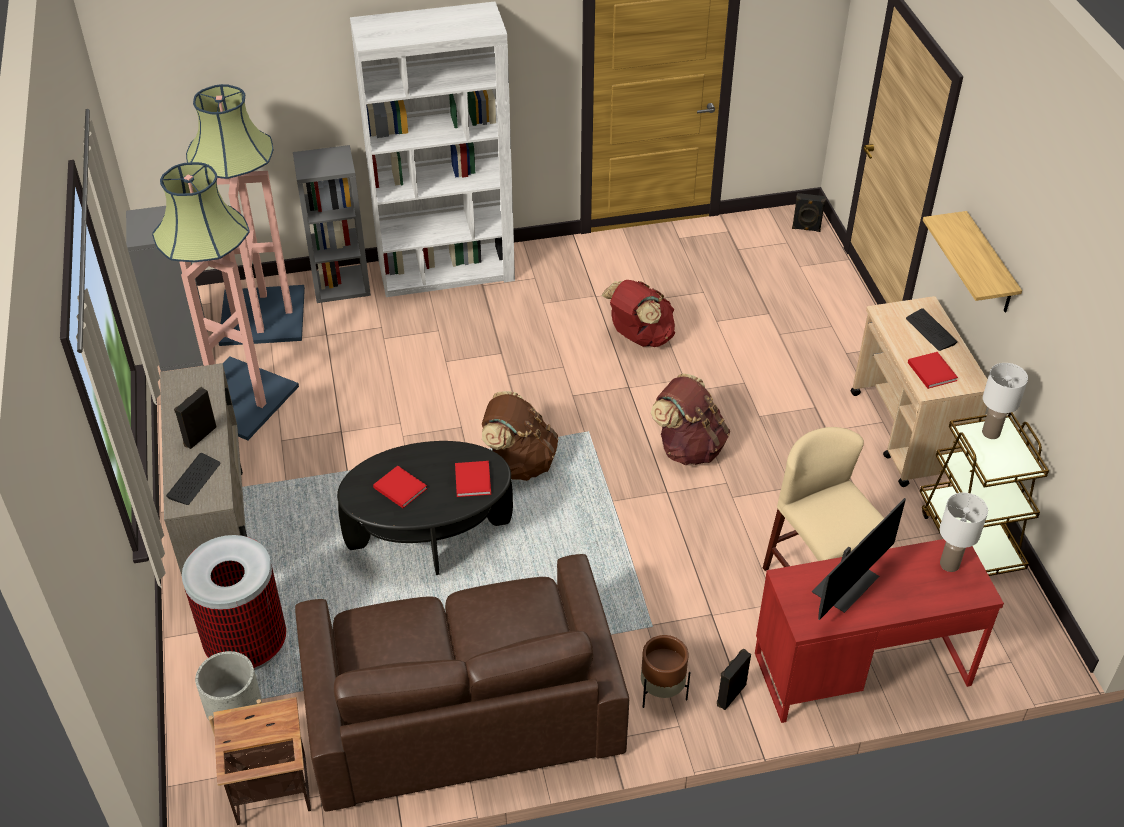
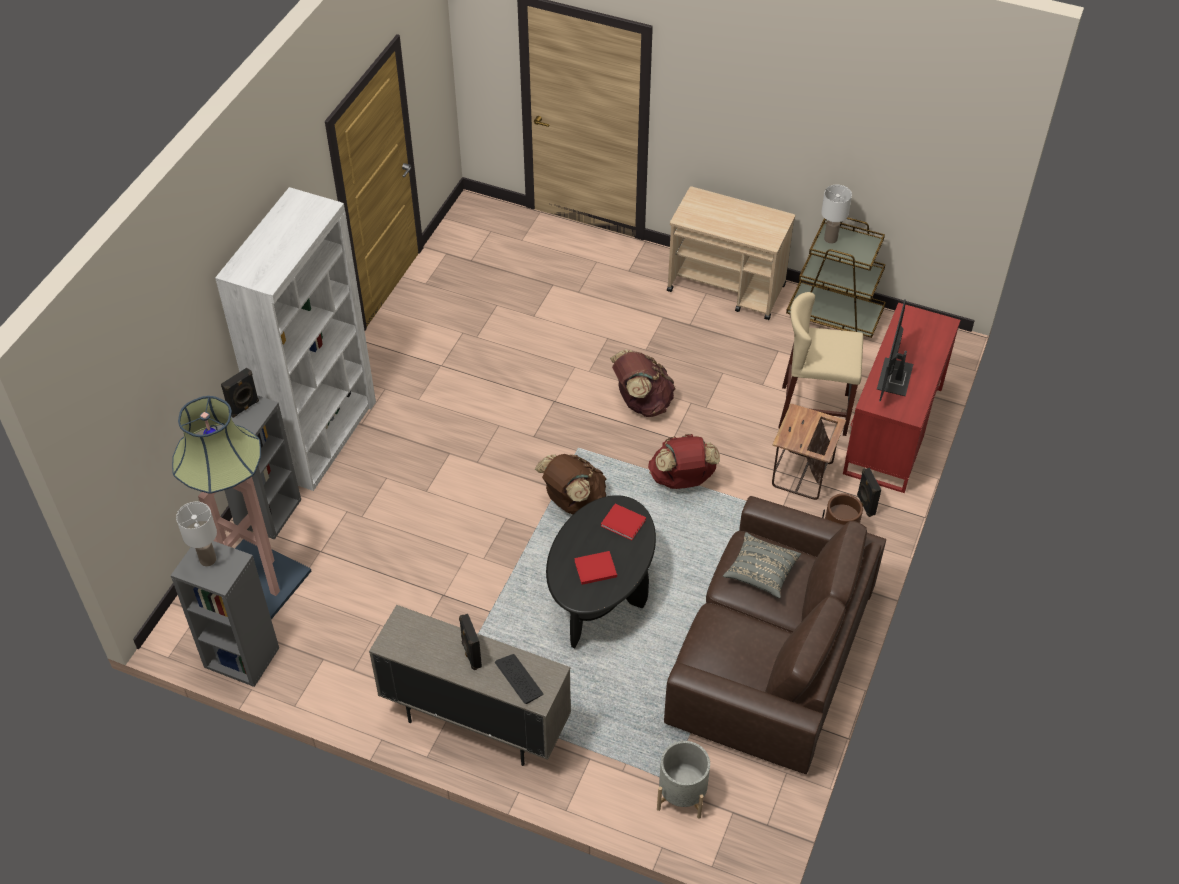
camera: 55 degrees left, 5 degrees up
floor lamp [152,162,299,440] -> none
trash can [182,535,286,670] -> none
side table [213,697,311,825] -> side table moved to [772,403,846,500]
red backpack [602,280,675,347] -> red backpack moved to [648,434,720,489]
black speaker [792,193,826,232] -> black speaker moved to [221,368,259,418]
monitor [812,498,906,620] -> monitor turned 150 degrees counterclockwise [877,299,913,402]
keyboard [906,308,958,351] -> none
red book [908,352,958,389] -> none
shelf [923,211,1022,312] -> none
white table lamp [940,492,988,572] -> white table lamp moved to [176,502,217,566]
none -> grey pillow [723,532,801,599]

